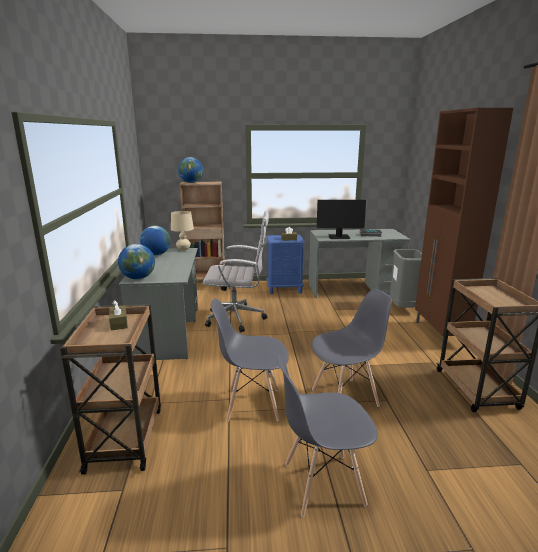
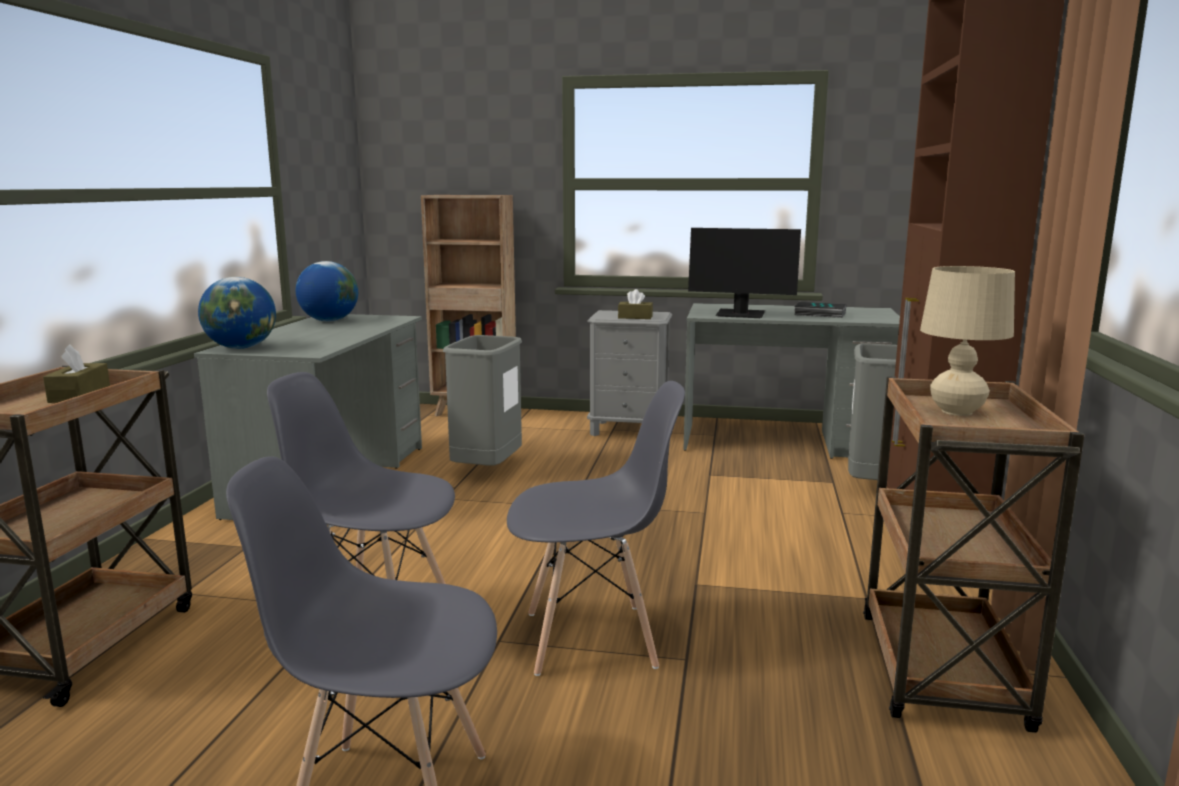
camera: 15 degrees right, 5 degrees down
beige table lamp [171,211,194,251] -> beige table lamp moved to [920,266,1015,416]
globe [178,157,203,183] -> none
white office chair [203,211,269,332] -> grey trash can [443,335,522,466]
blue nightstand [266,235,305,294] -> grey nightstand [587,310,672,436]

